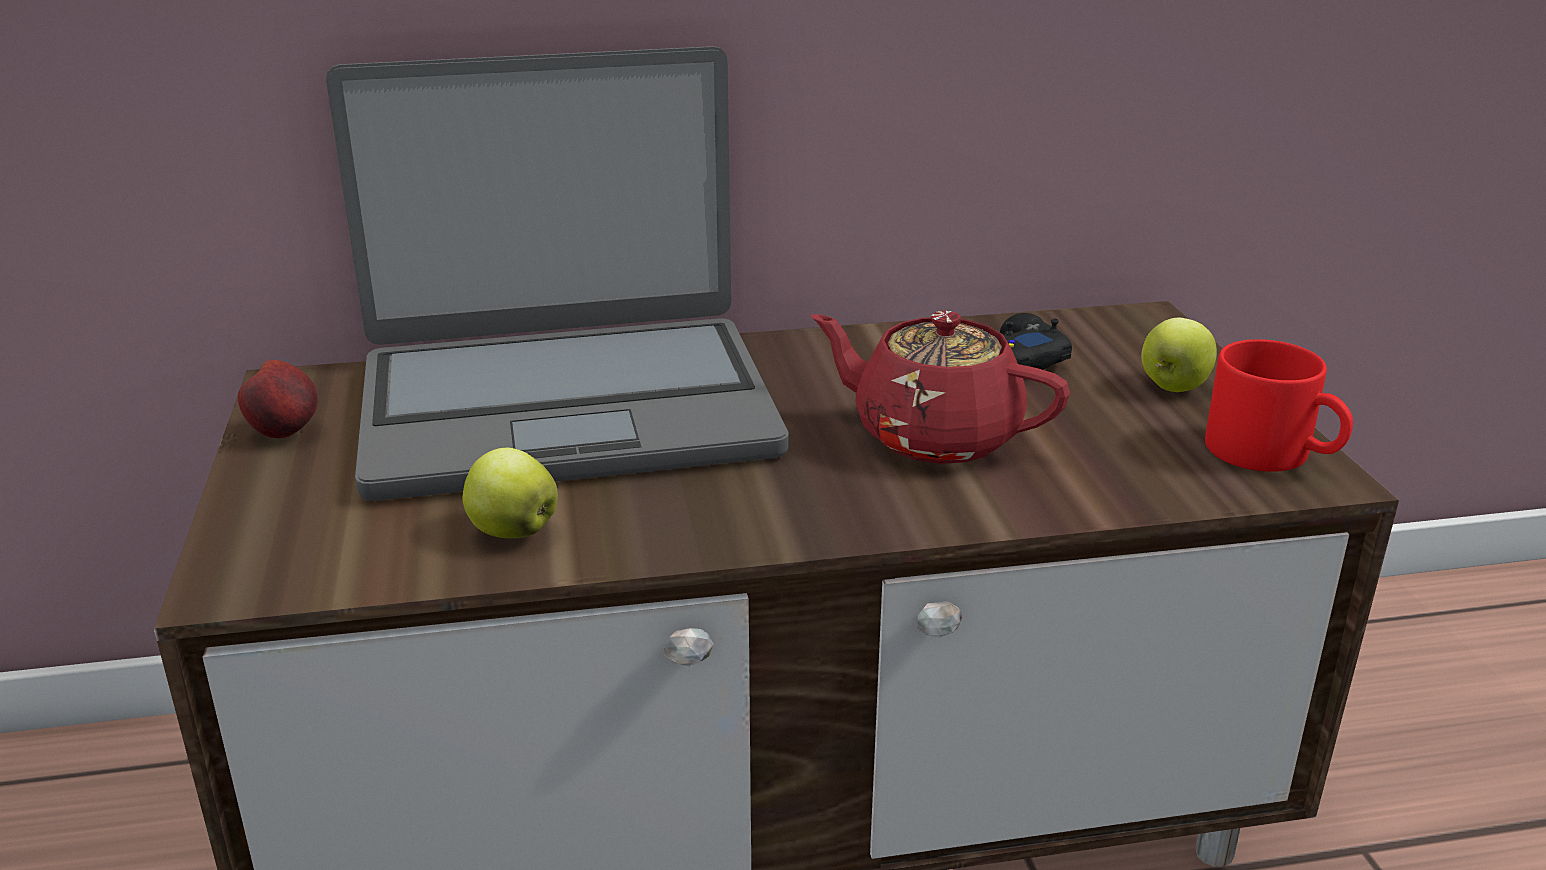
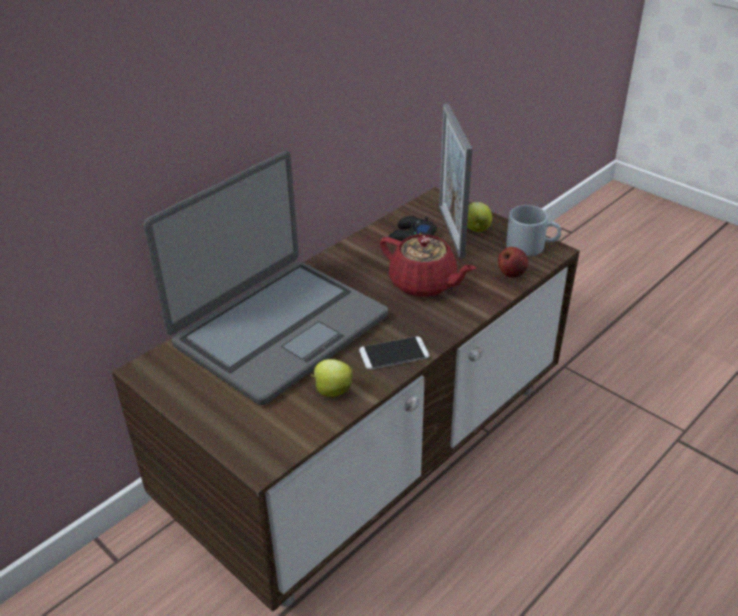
camera: 35 degrees left, 10 degrees up
apple [237,360,318,438] -> apple moved to [498,247,528,278]
red teapot [811,311,1070,464] -> red teapot turned 135 degrees counterclockwise [380,235,476,297]
red mug [1205,339,1353,472] -> grey mug [506,205,561,257]
none -> phone [359,336,429,370]
none -> picture frame [439,104,473,258]

